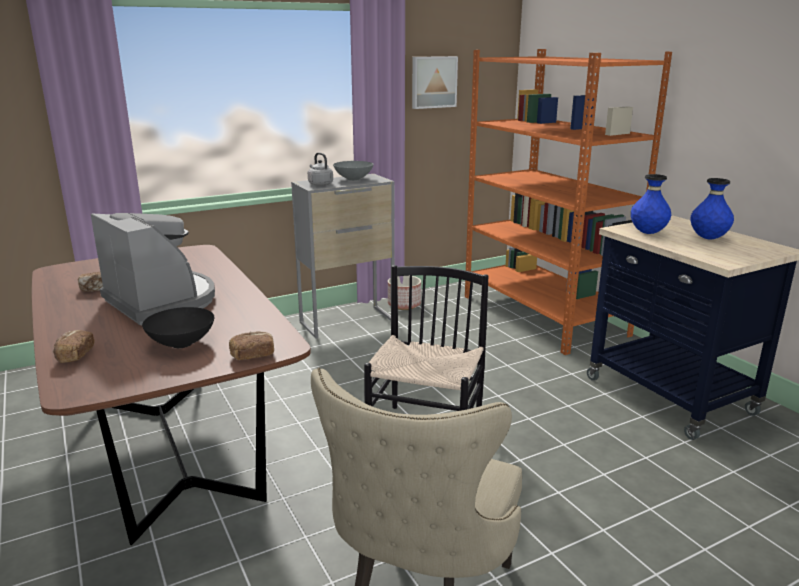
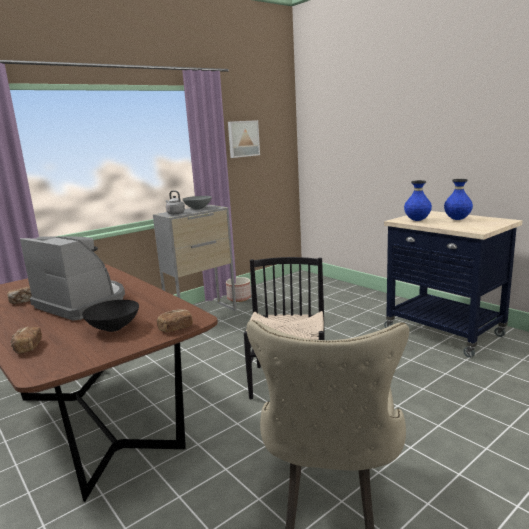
camera: 10 degrees left, 5 degrees down
orange bookcase [465,49,672,355] -> none

